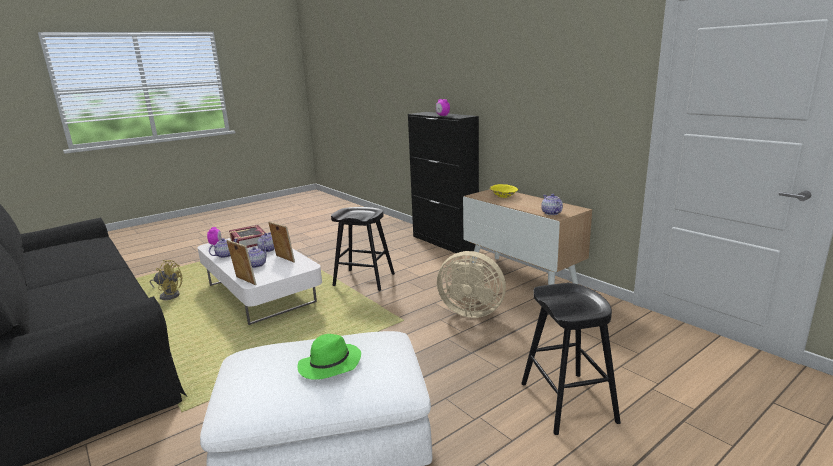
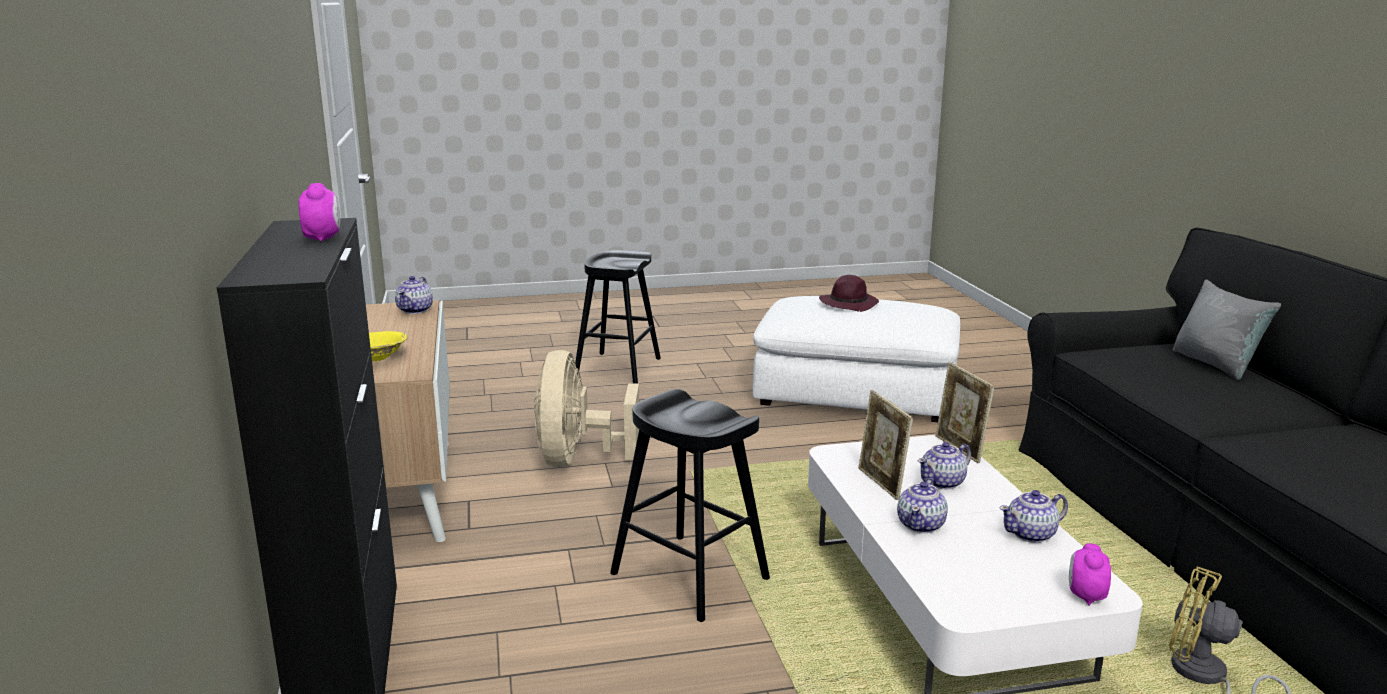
camera: 155 degrees left, 0 degrees up
book [229,225,266,248] -> none
green hat [298,334,361,380] -> purple hat [819,275,879,312]
beige fan [437,251,506,318] -> beige fan turned 135 degrees counterclockwise [534,350,639,467]
none -> grey pillow [1173,280,1281,380]

